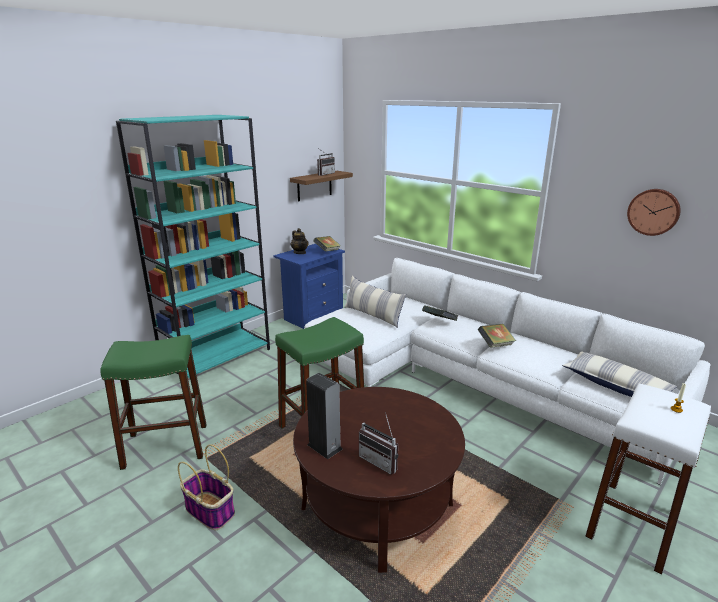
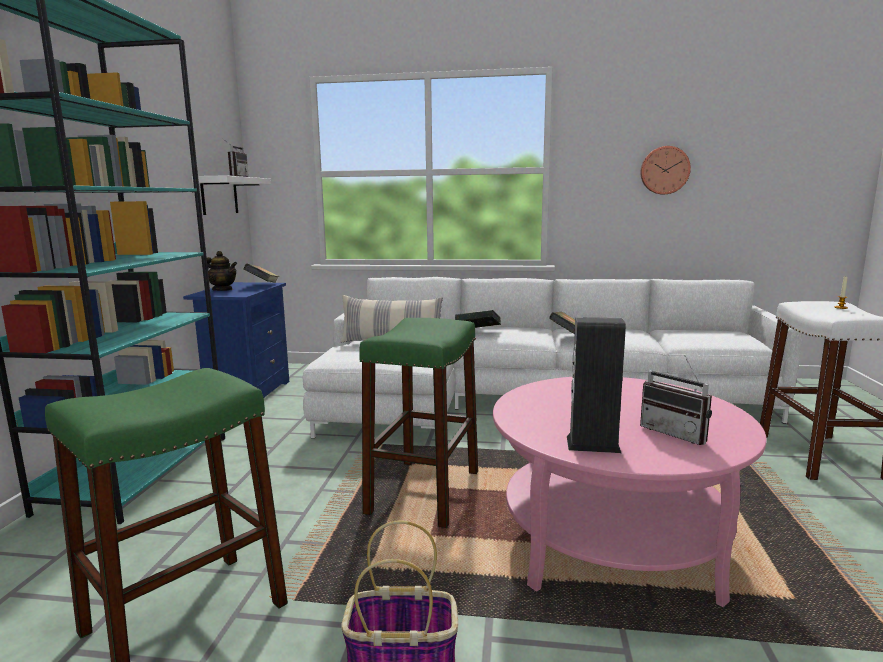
camera: 35 degrees left, 10 degrees down
brown shelf [290,171,353,201] -> white shelf [192,175,271,215]
brown coffee table [293,387,465,573] -> pink coffee table [493,377,766,607]
radio [359,412,398,475] -> radio turned 45 degrees clockwise [640,355,712,445]
pillow [562,351,677,397] -> none

